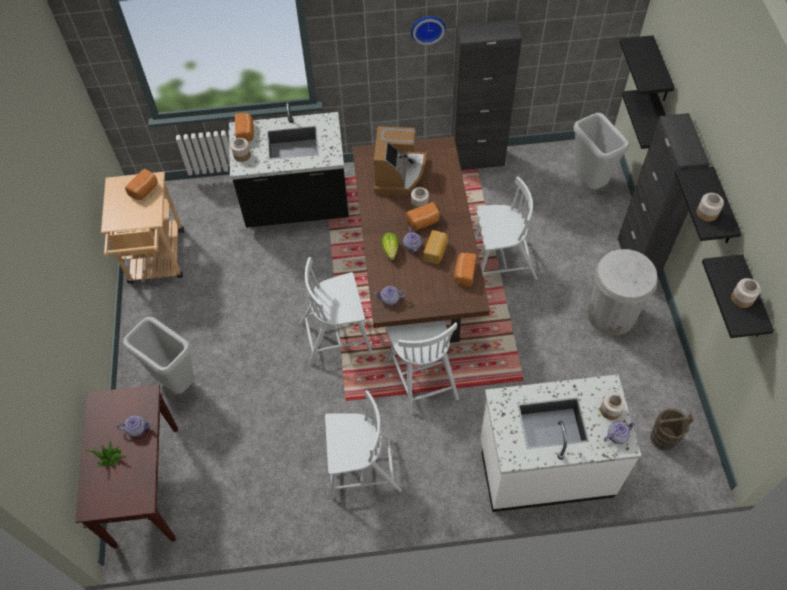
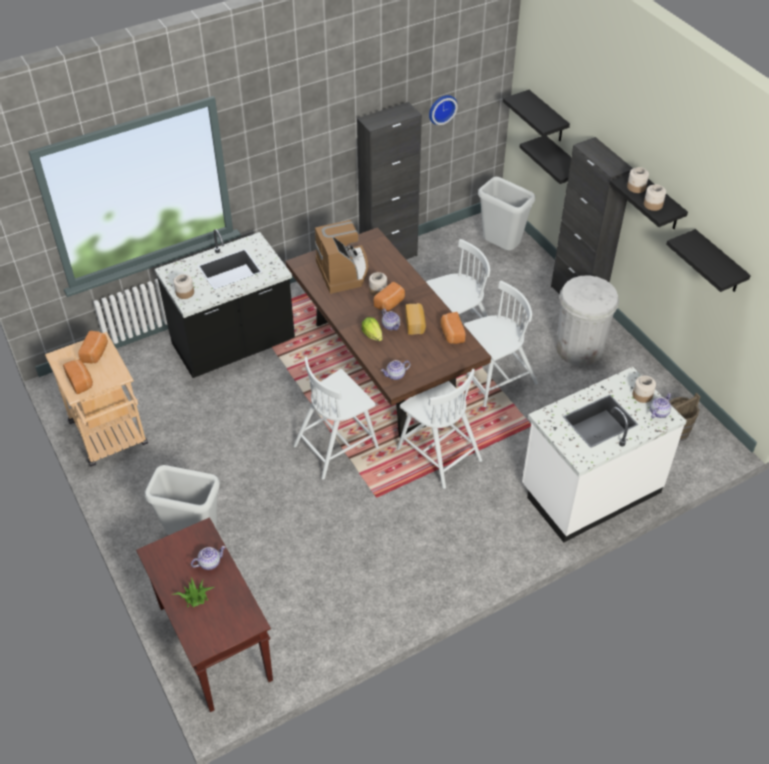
camera: 25 degrees left, 10 degrees down
bread [235,113,254,142] -> bread moved to [63,360,93,394]
white chair [325,390,402,500] -> white chair moved to [464,281,538,407]
wall clock [411,16,446,45] -> wall clock moved to [429,95,458,125]
jar [731,278,761,308] -> jar moved to [627,167,649,193]

